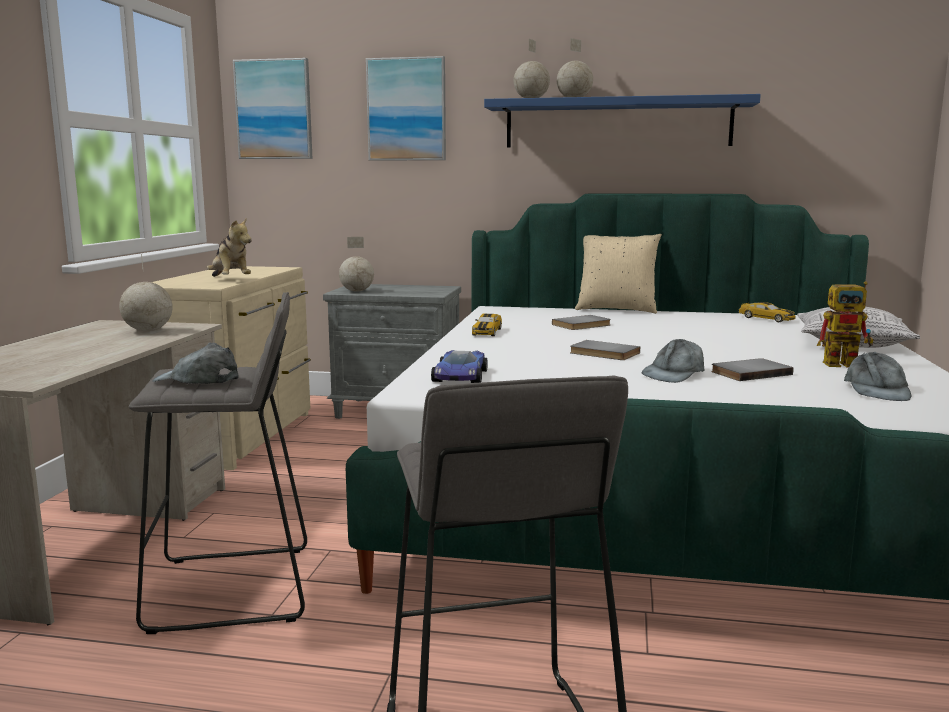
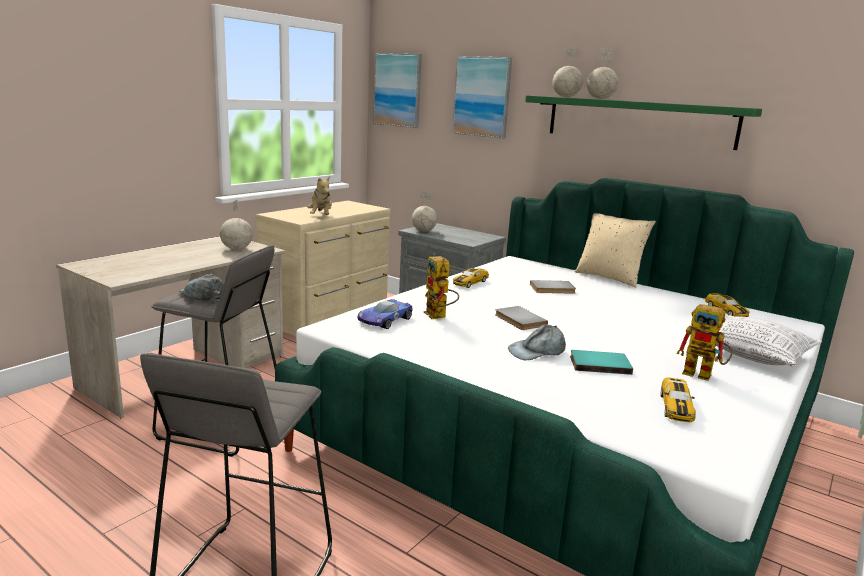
camera: 25 degrees right, 5 degrees up
blue shelf [484,94,761,148] -> green shelf [525,95,762,150]
grey book [711,358,793,381] -> turquoise book [570,350,633,375]
grey cap [844,352,911,401] -> toy car [661,377,696,423]
none -> toy robot [424,256,459,319]

